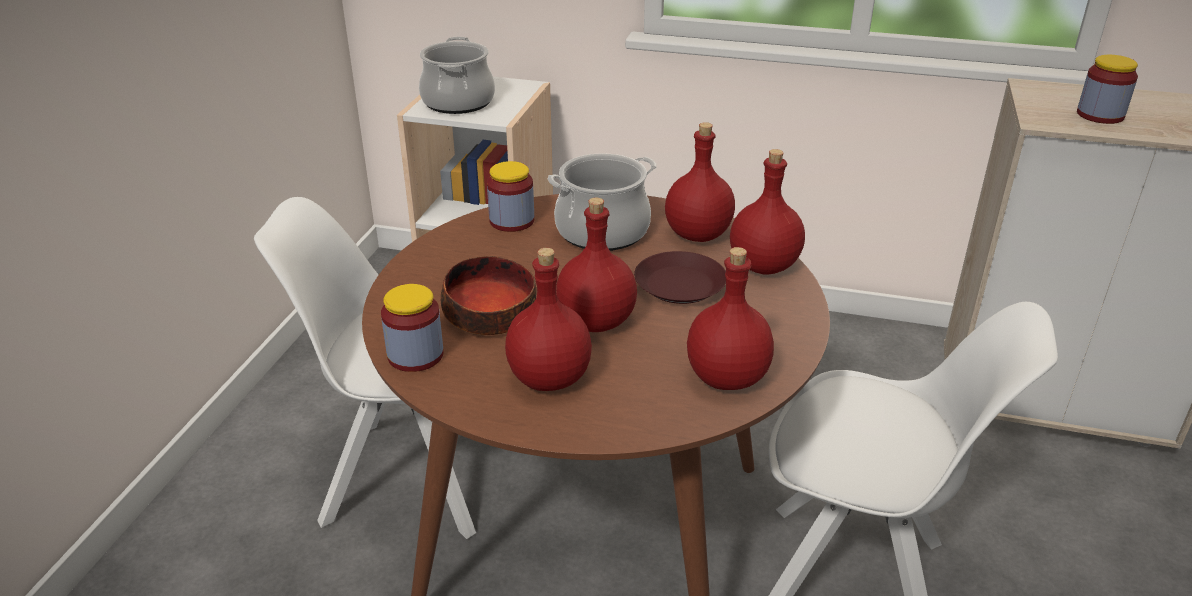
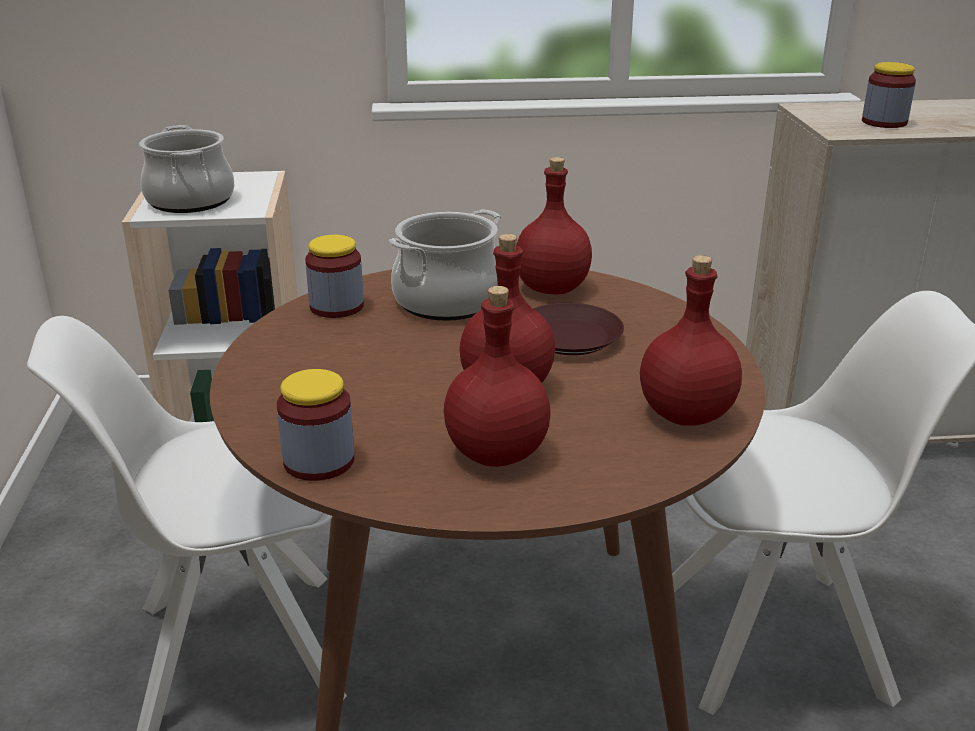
camera: 20 degrees left, 5 degrees down
bowl [441,256,536,335] -> none
red bottle [730,149,805,275] -> none

